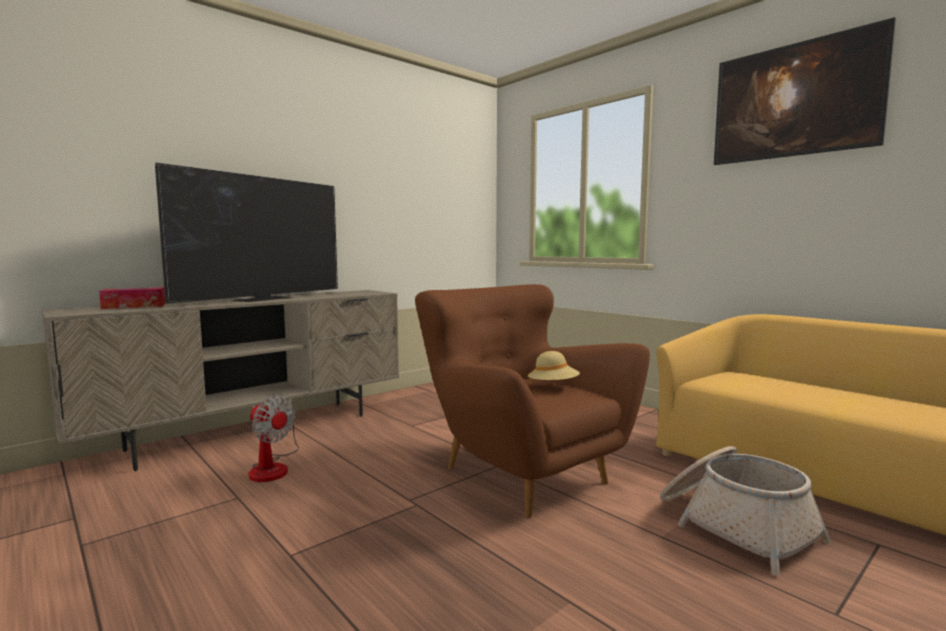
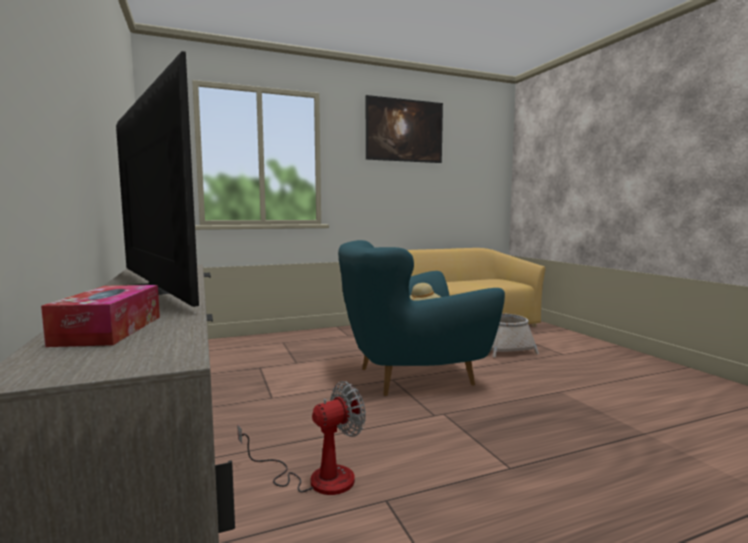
camera: 70 degrees left, 0 degrees up
brown armchair [415,284,650,518] -> turquoise armchair [338,240,505,396]

